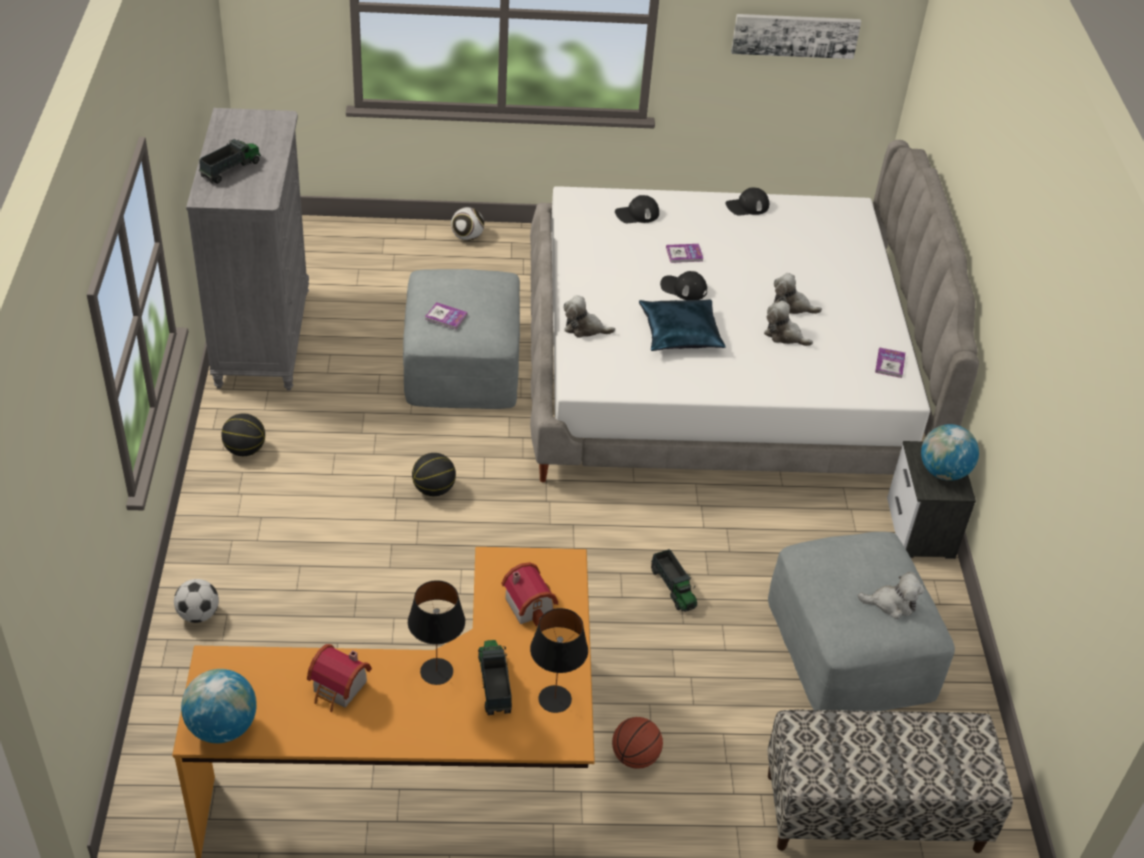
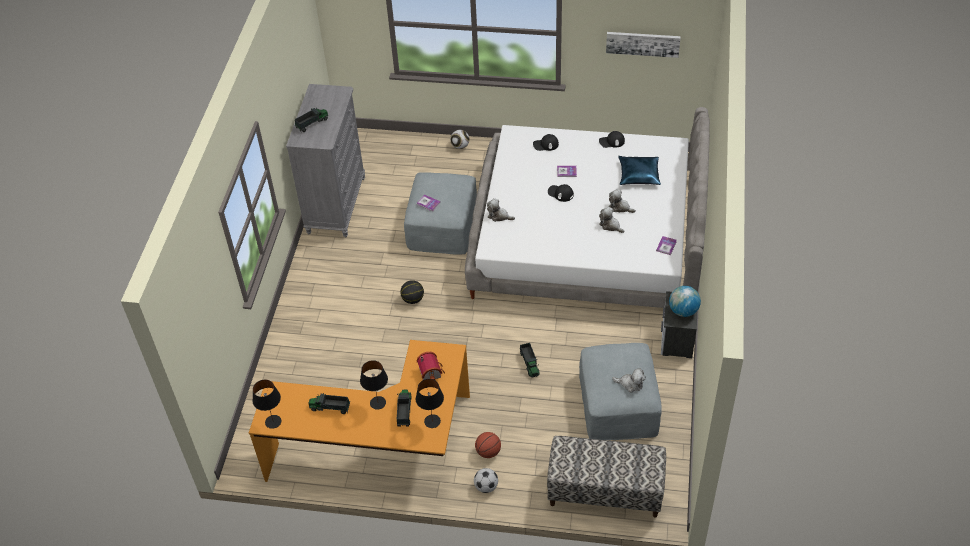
camera: 15 degrees right, 5 degrees up
football [174,579,219,623] -> football moved to [474,468,498,493]
globe [181,669,257,743] -> black table lamp [252,379,281,429]
basketball [221,413,265,456] -> none
toy house [307,644,372,712] -> toy truck [308,394,350,414]
blue pillow [639,299,726,351] -> blue pillow moved to [618,156,661,185]

